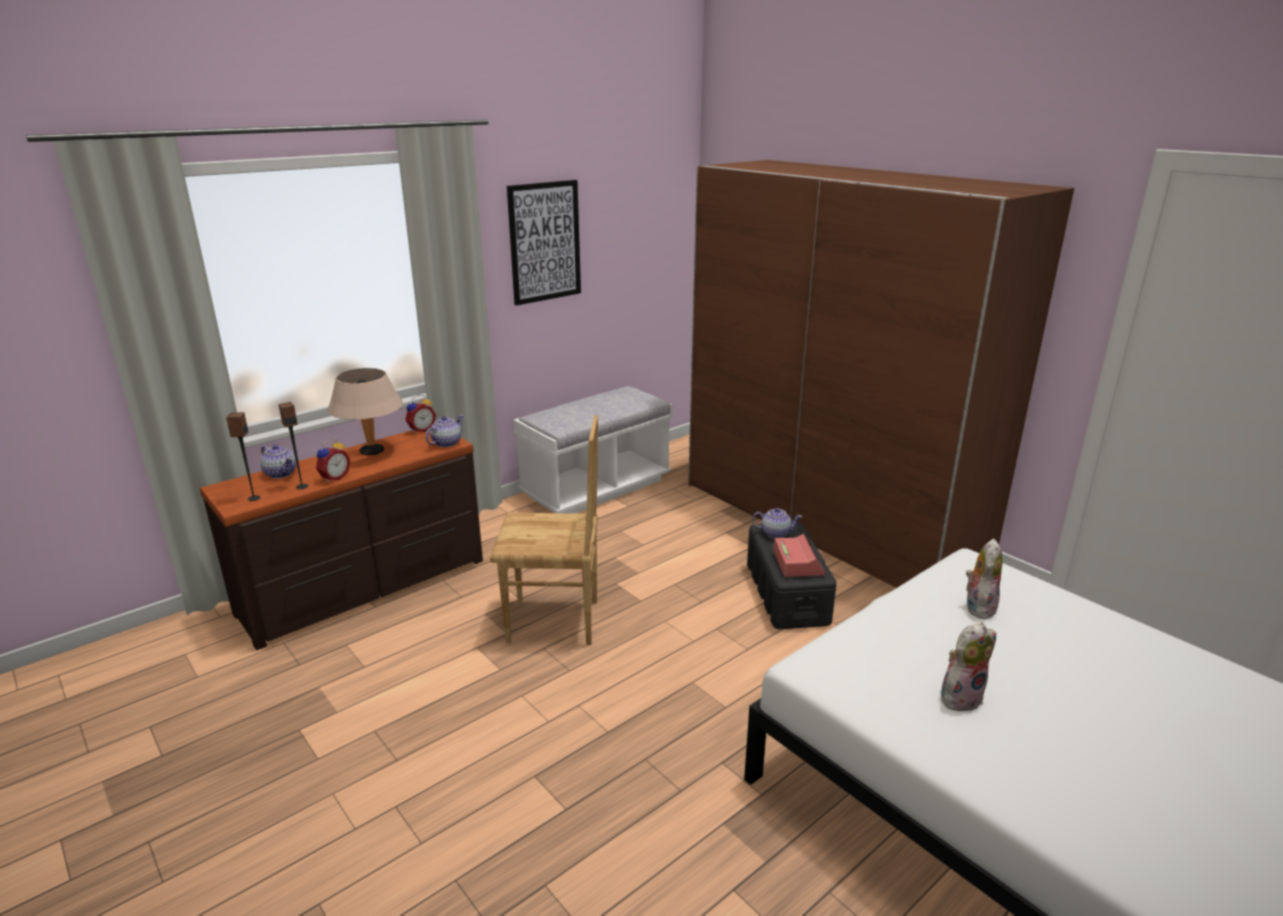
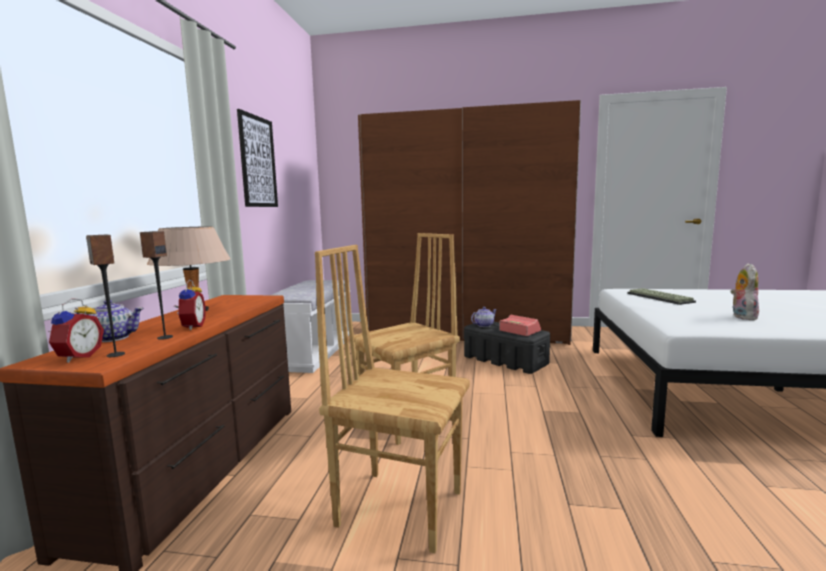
camera: 40 degrees left, 15 degrees down
alarm clock [405,395,436,433] -> alarm clock moved to [48,298,104,363]
teapot [426,415,463,447] -> none
plush toy [966,539,1002,621] -> keyboard [627,288,696,305]
none -> brown chair [315,245,470,553]

